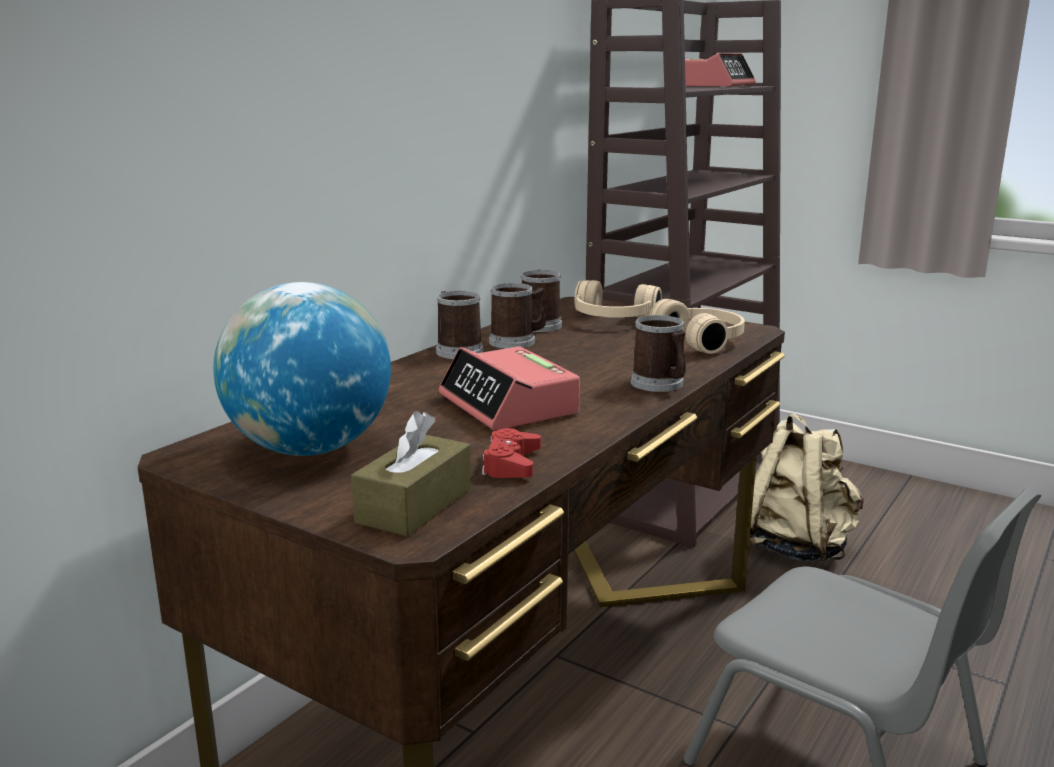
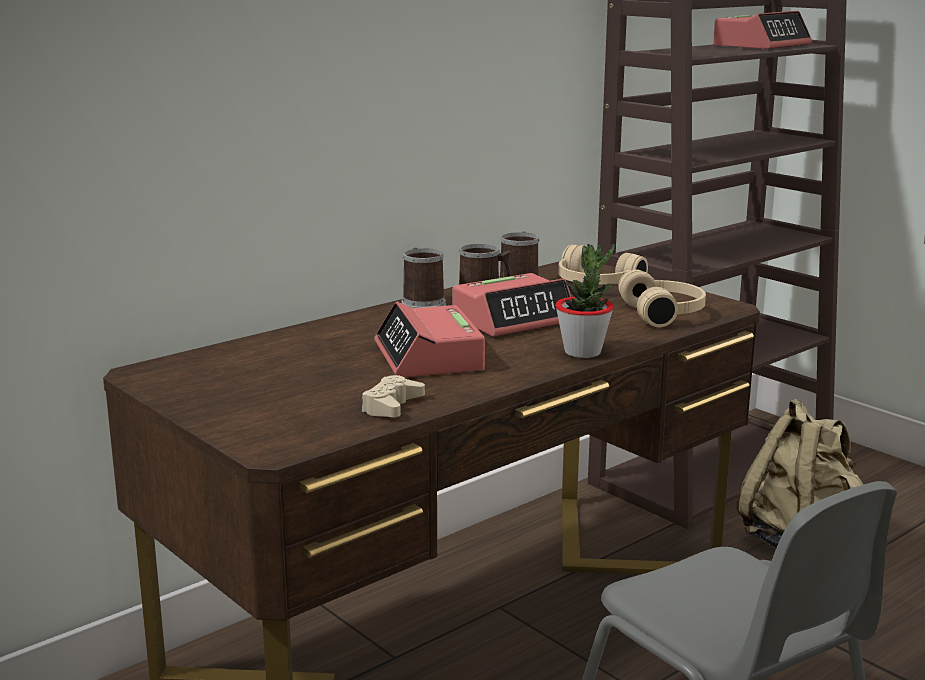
camera: 15 degrees right, 0 degrees up
globe [213,282,391,456] -> none
brown tissue box [351,411,471,537] -> none
red game controller [482,428,541,478] -> beige game controller [362,375,425,417]
mug [631,315,686,392] -> potted plant [555,244,615,358]
none -> alarm clock [453,273,571,337]

